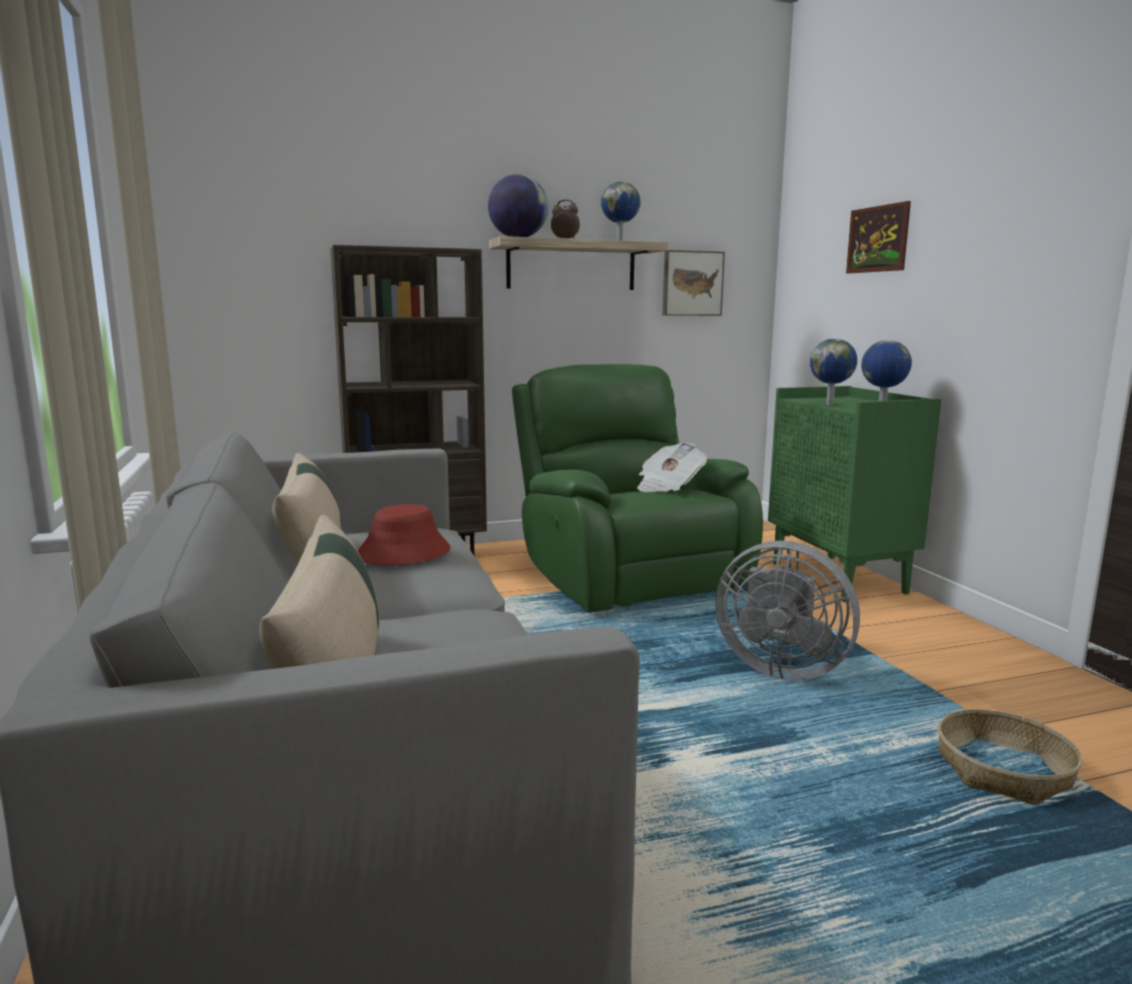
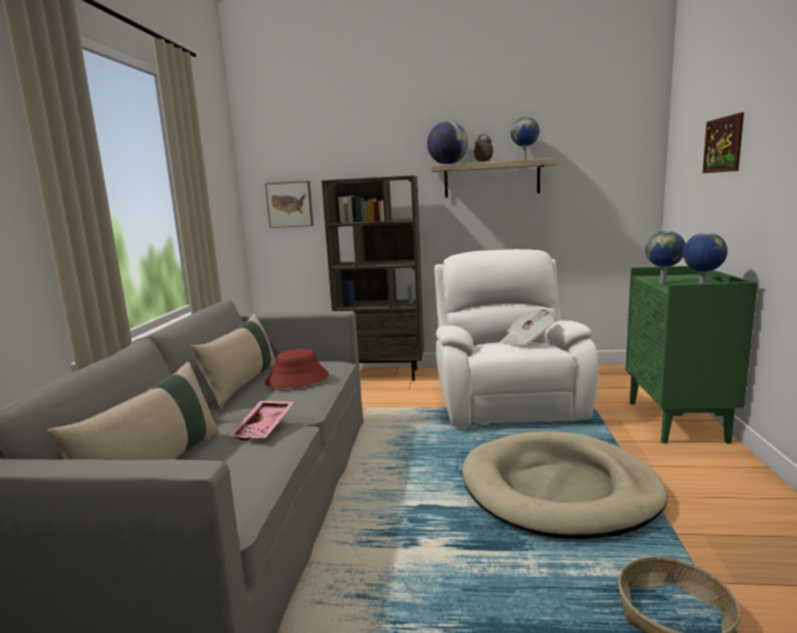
camera: 25 degrees right, 0 degrees up
green armchair [512,364,763,613] -> white armchair [434,249,598,426]
picture [663,250,725,316] -> picture moved to [265,181,313,228]
grey fan [715,541,860,681] -> beige dog bed [462,431,668,539]
none -> pink tray [229,401,294,441]

